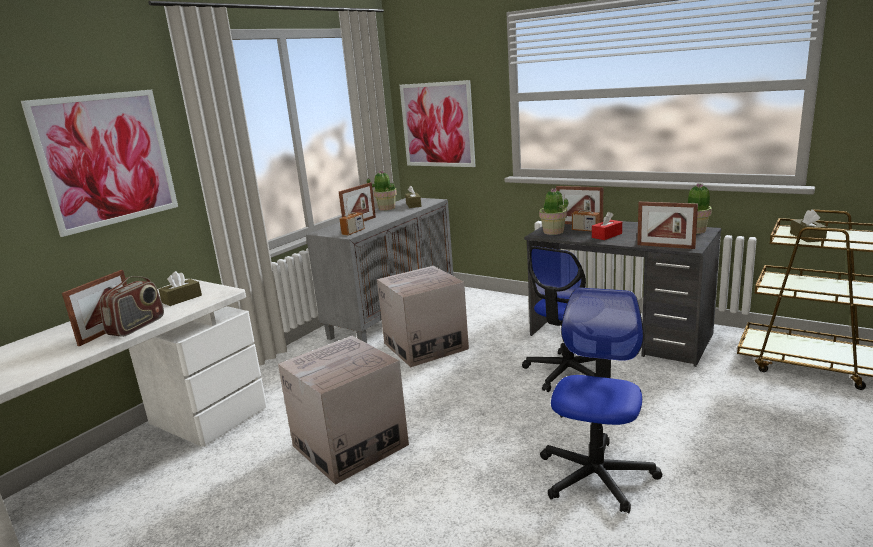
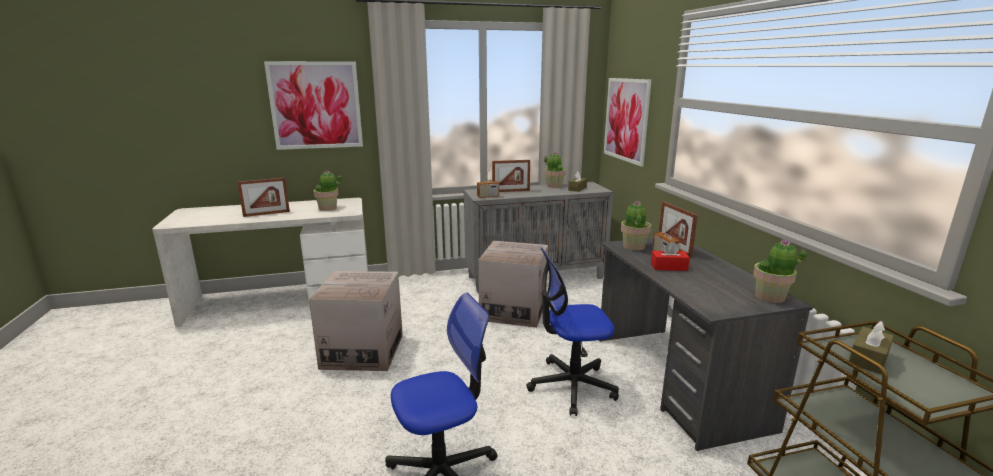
camera: 40 degrees right, 0 degrees up
radio [100,276,164,337] -> none
brown tissue box [159,271,202,306] -> potted plant [314,170,342,211]
picture frame [637,202,698,249] -> none

